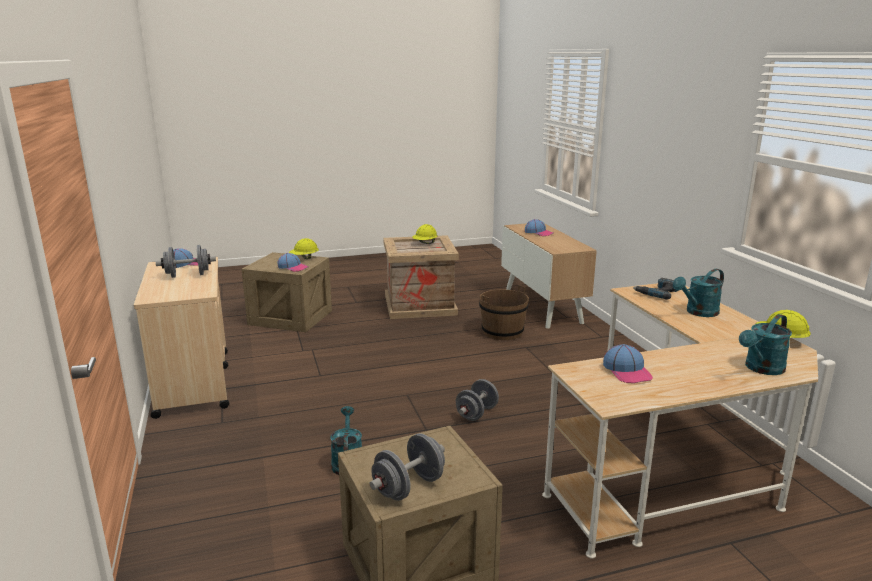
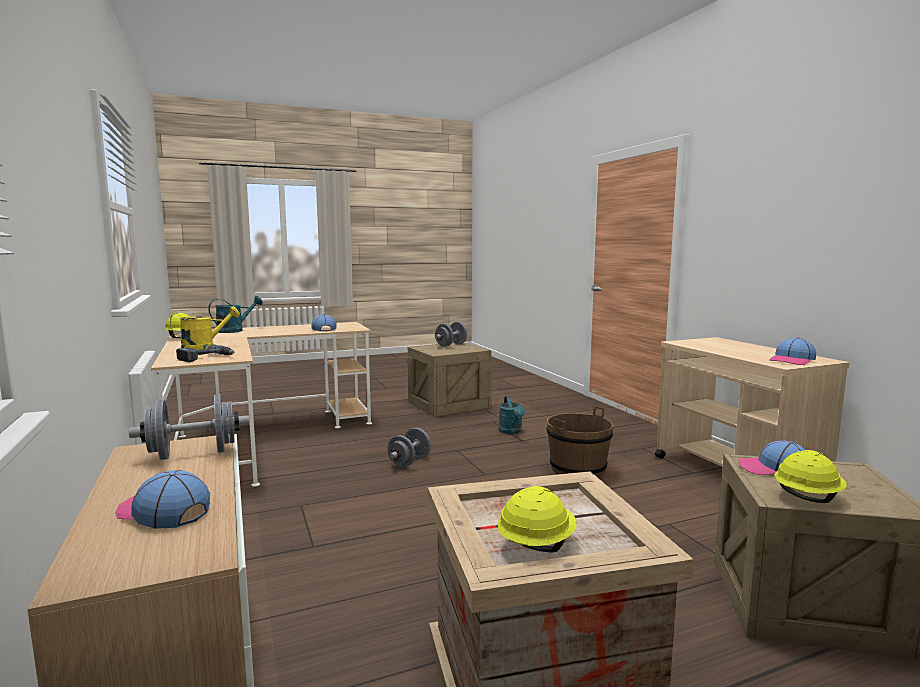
camera: 175 degrees right, 10 degrees down
grey dumbbell [156,245,216,278] -> grey dumbbell moved to [129,394,250,460]
brown bucket [479,285,529,340] -> brown bucket moved to [547,406,613,478]
turquoise watering can [673,269,724,317] -> yellow watering can [170,306,240,350]

